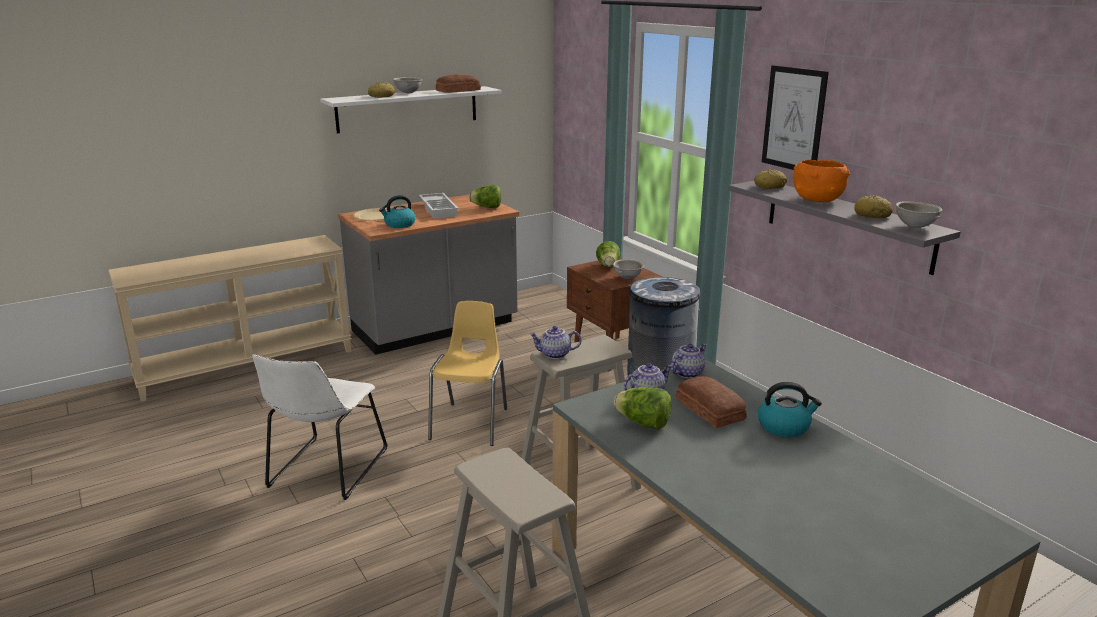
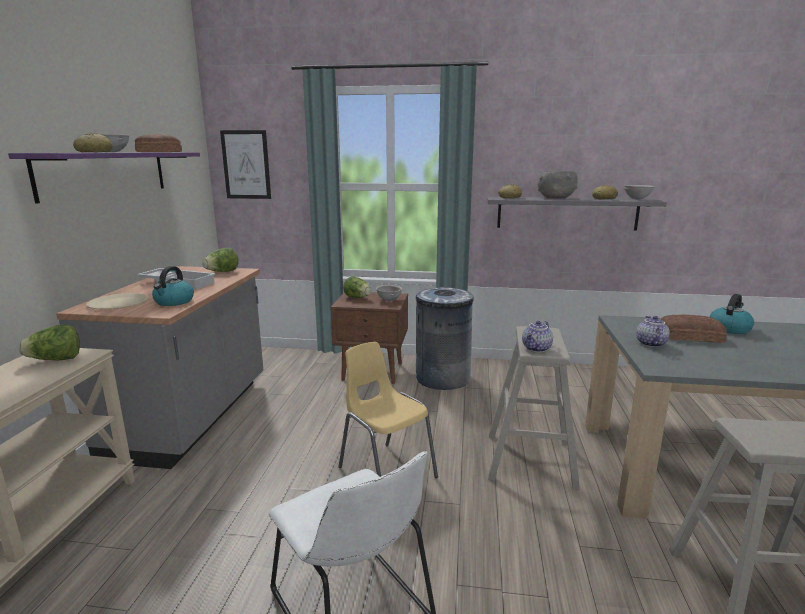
camera: 50 degrees left, 5 degrees down
white shelf [320,86,502,133] -> purple shelf [8,152,200,204]
lettuce [614,387,671,430] -> lettuce moved to [19,325,80,361]
teapot [671,343,707,378] -> none
picture [762,65,829,170] -> picture moved to [220,130,271,199]
orange bowl [793,160,850,202] -> grey bowl [538,171,578,198]

